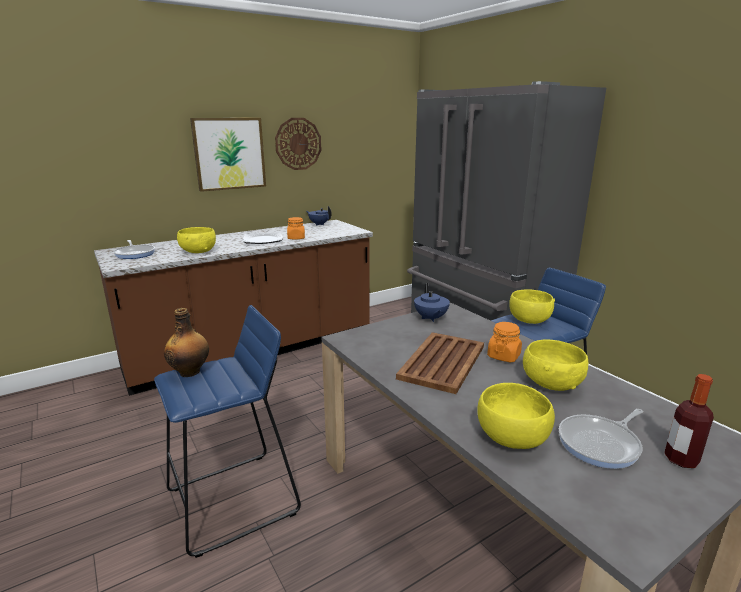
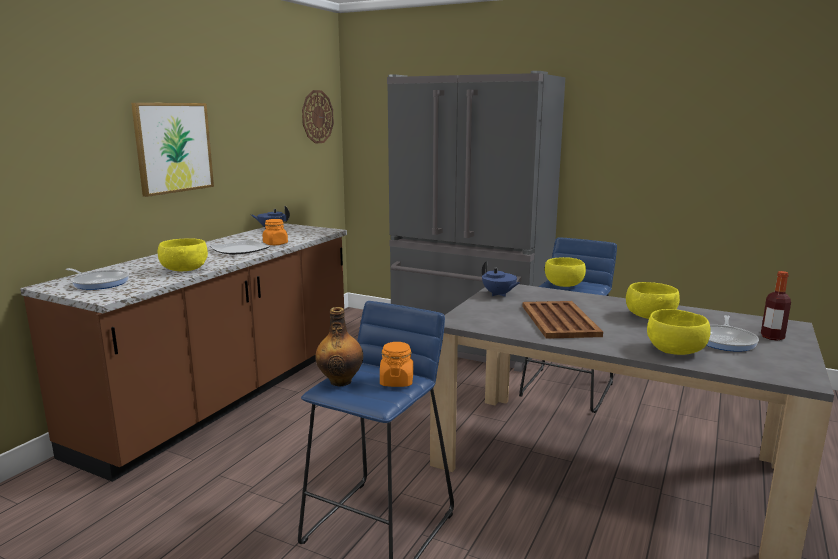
camera: 30 degrees left, 5 degrees down
wall clock [275,118,321,170] -> wall clock moved to [302,90,334,144]
orange jar [487,322,522,362] -> orange jar moved to [380,342,413,387]

